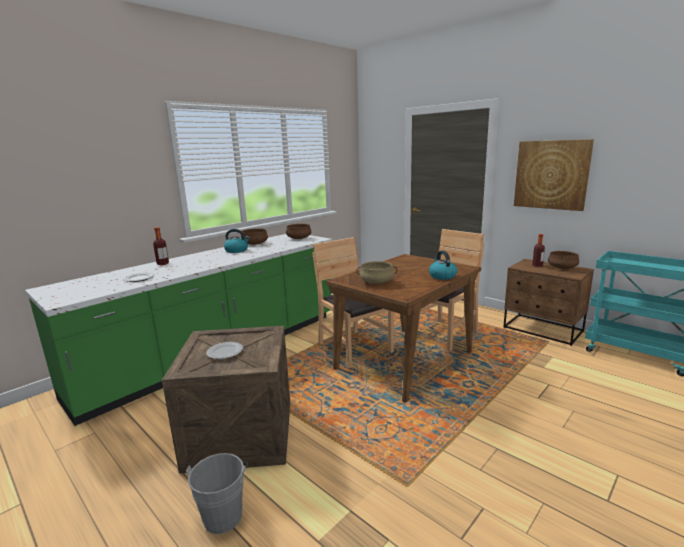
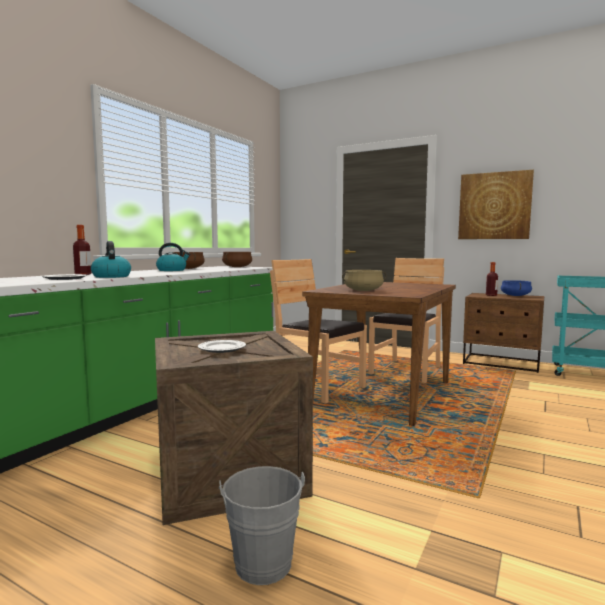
camera: 15 degrees left, 10 degrees down
kettle [429,251,457,280] -> kettle moved to [91,241,131,278]
brown cooking pot [548,251,579,269] -> blue cooking pot [501,280,532,296]

